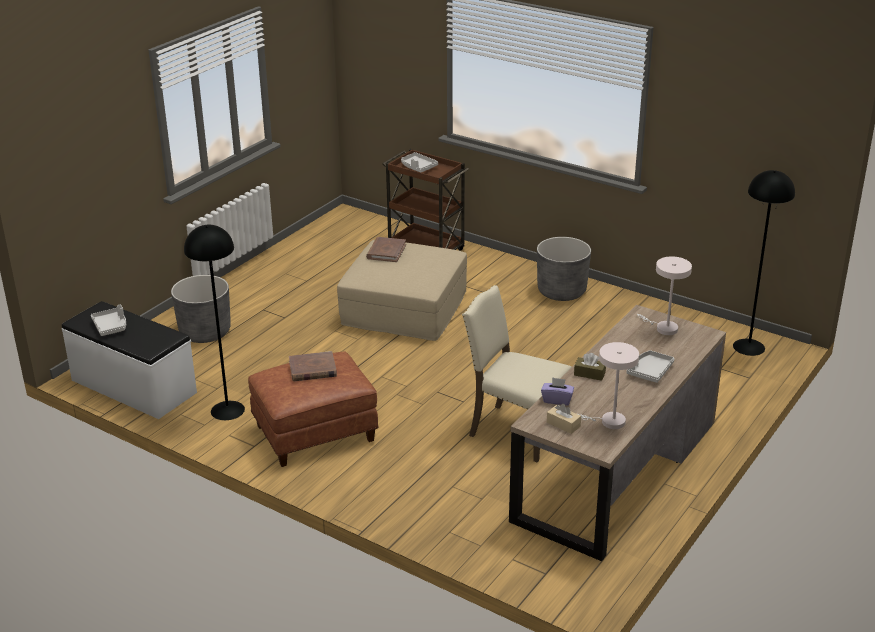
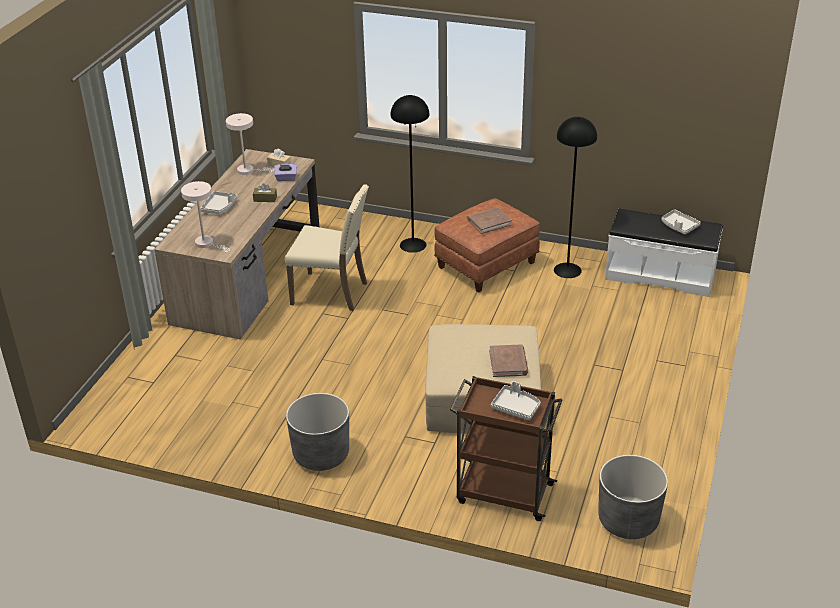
camera: 165 degrees right, 5 degrees up
grey planter [171,275,231,343] -> grey planter moved to [598,455,668,539]
black floor lamp [733,170,795,356] -> black floor lamp moved to [390,95,430,253]

